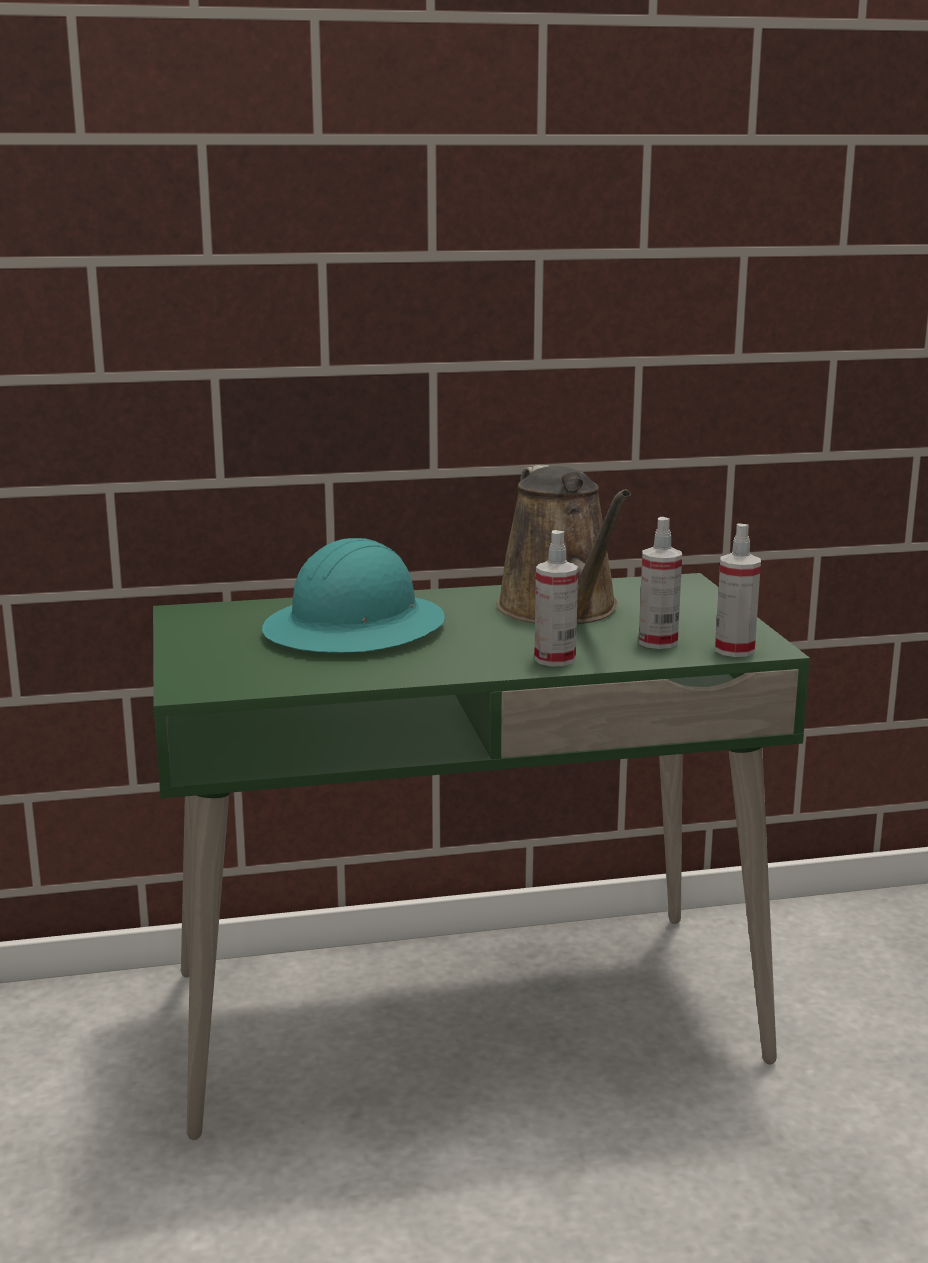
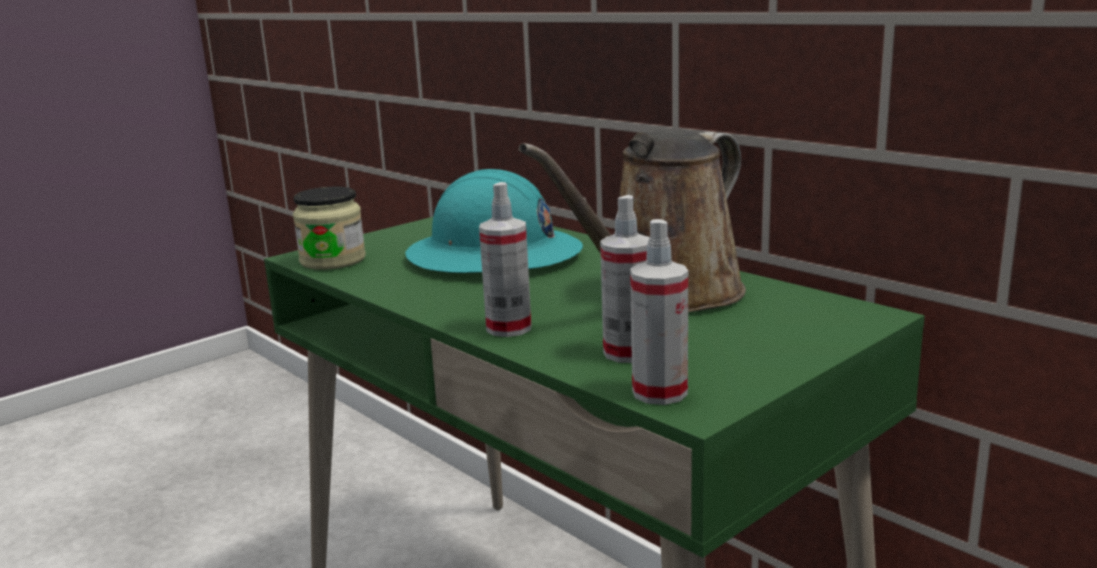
camera: 60 degrees right, 0 degrees up
none -> jar [293,187,366,270]

